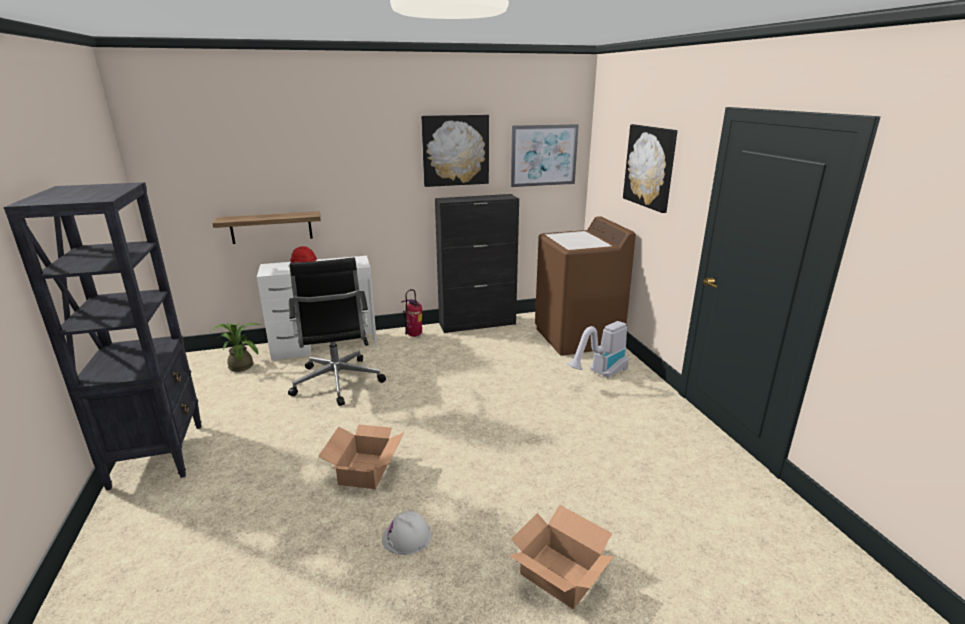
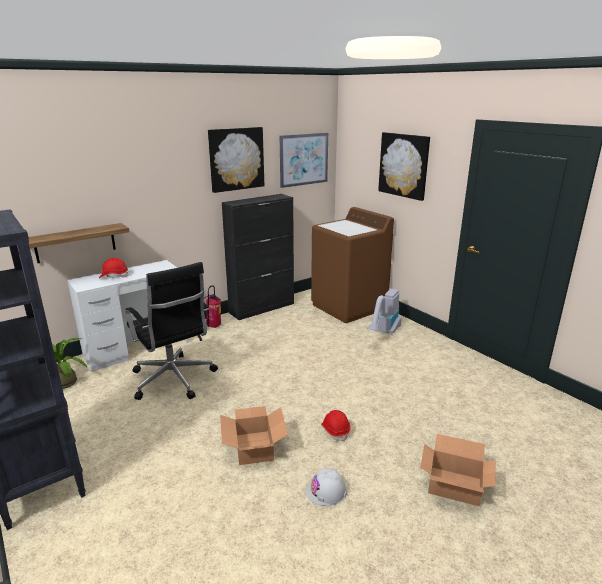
camera: 20 degrees left, 0 degrees up
none -> red hard hat [321,410,351,442]

